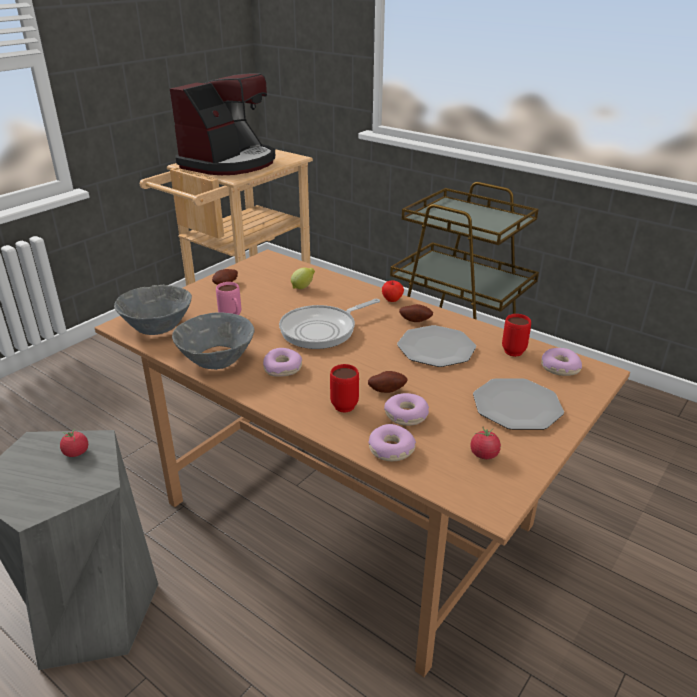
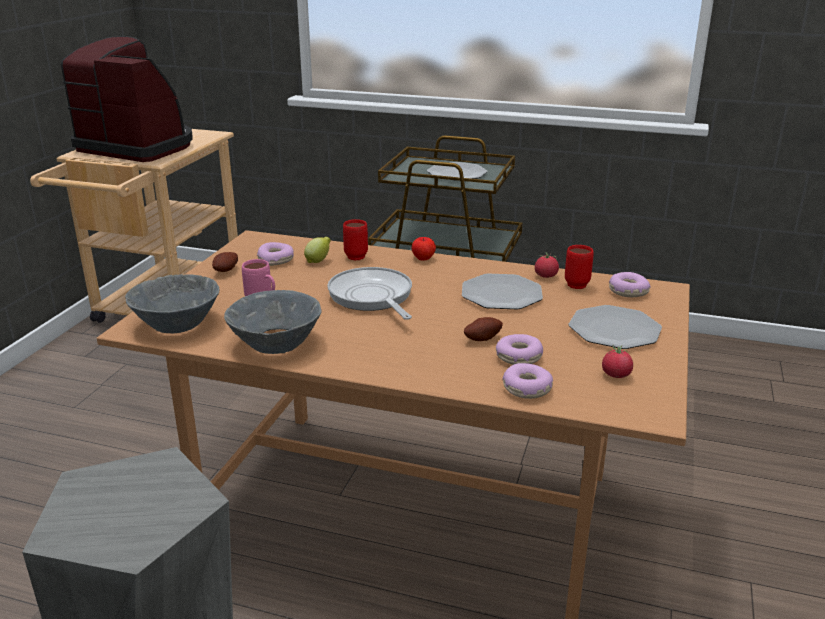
camera: 20 degrees left, 5 degrees down
tomato [60,429,88,457] -> tomato moved to [535,252,559,278]
coffee machine [170,73,275,175] -> coffee machine turned 75 degrees counterclockwise [61,36,193,162]
donut [263,348,302,377] -> donut moved to [257,242,294,266]
frying pan [279,299,380,349] -> frying pan turned 120 degrees clockwise [327,267,412,320]
red mug [330,364,359,413] -> red mug moved to [343,219,368,260]
potato [399,304,433,322] -> none
none -> plate [427,162,488,181]

